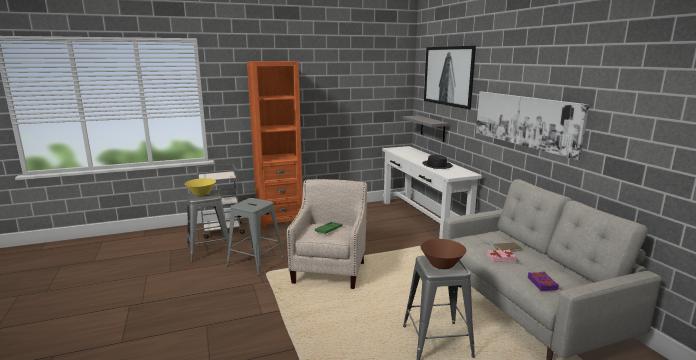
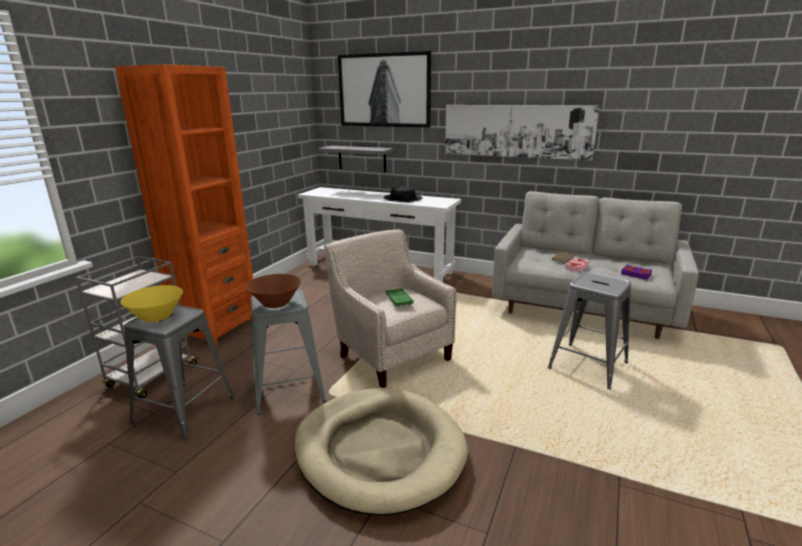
camera: 45 degrees left, 5 degrees up
brown bowl [420,239,467,269] -> brown bowl moved to [246,274,301,308]
none -> beige dog bed [294,388,468,516]

